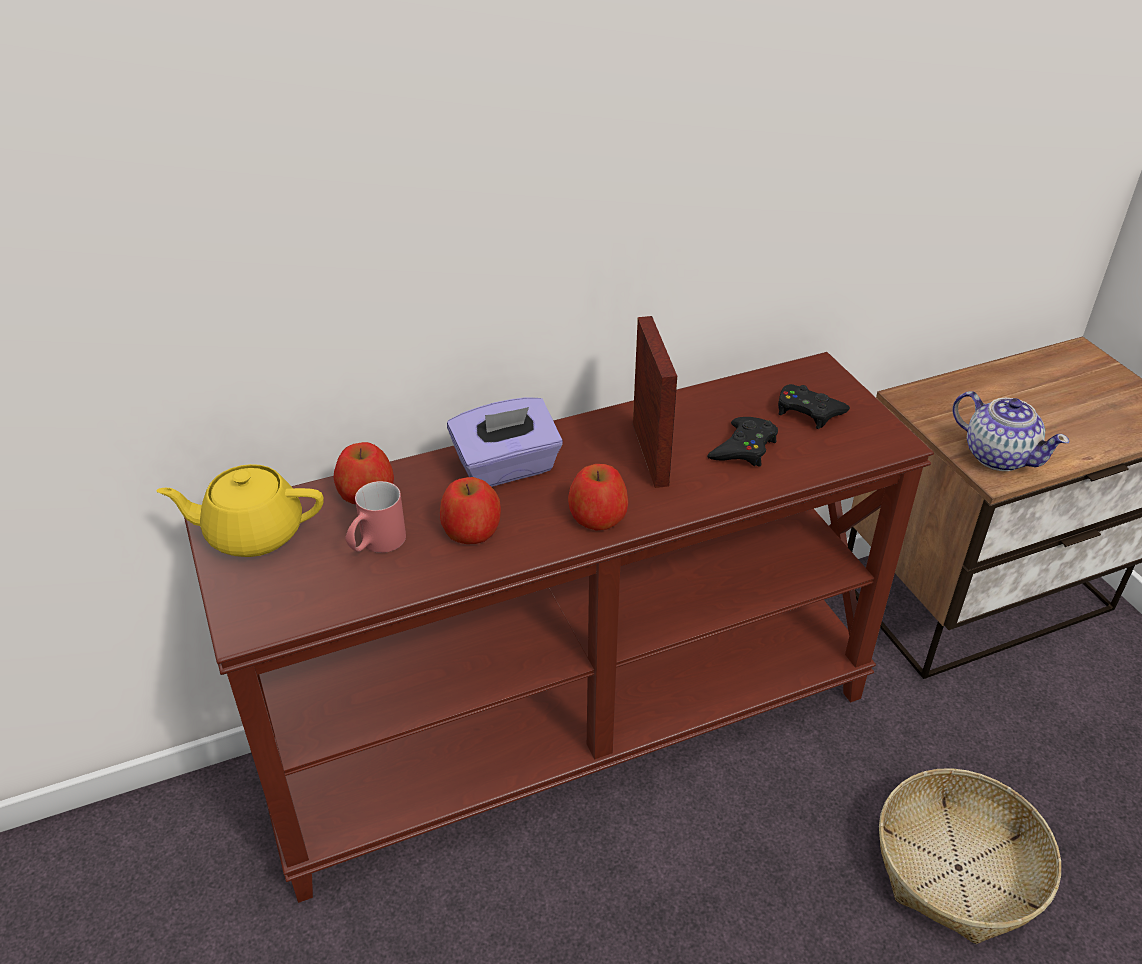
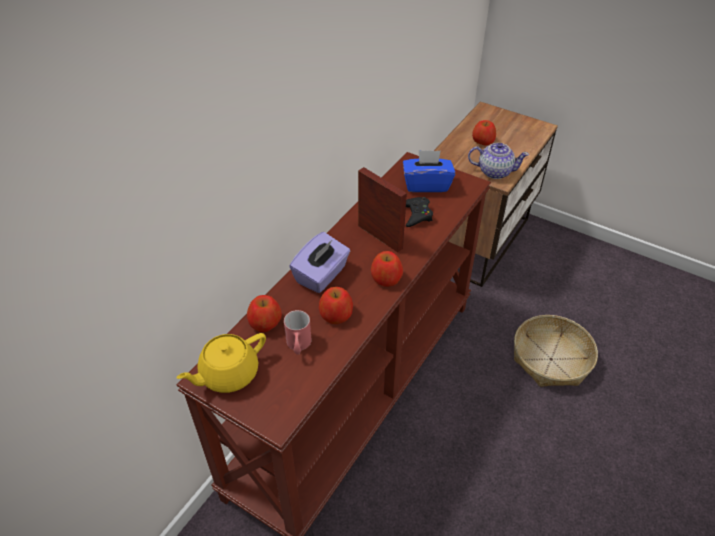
camera: 35 degrees left, 5 degrees up
black game controller [778,384,850,429] -> blue tissue box [403,150,455,192]
none -> apple [472,120,496,145]

